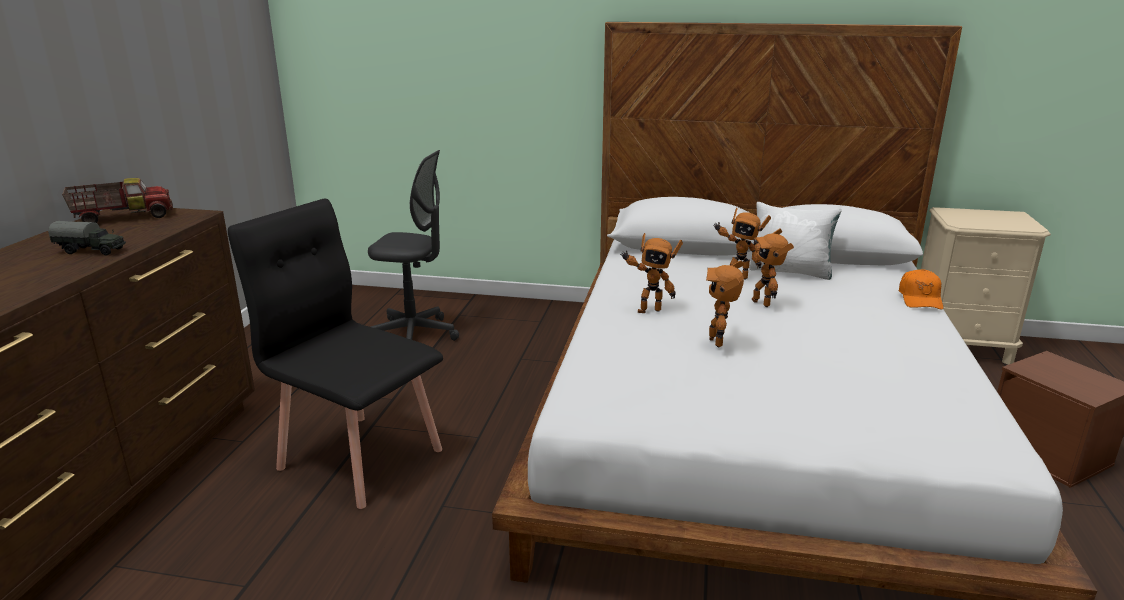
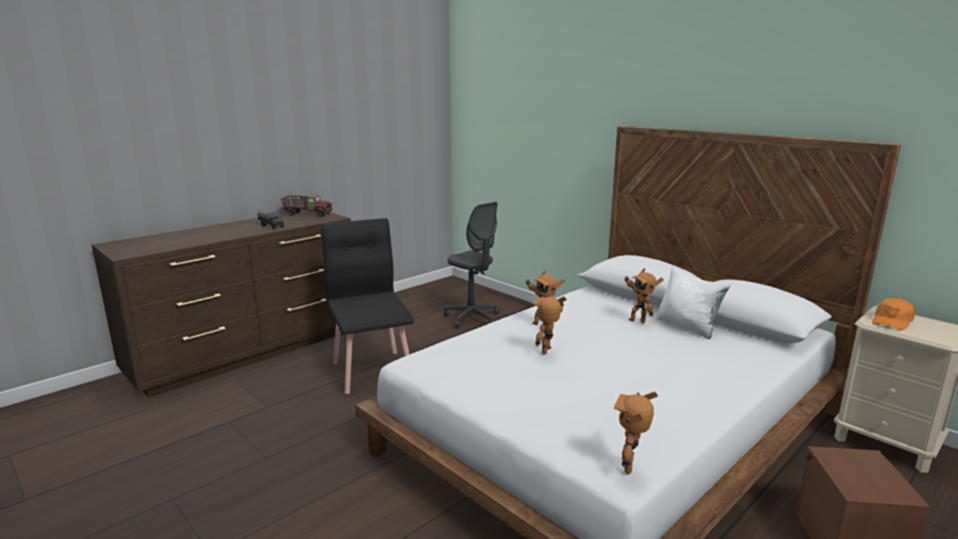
camera: 35 degrees right, 5 degrees down
toy robot [752,228,794,307] -> toy robot moved to [614,392,658,474]
orange cap [898,269,943,309] -> orange cap moved to [872,298,915,330]

